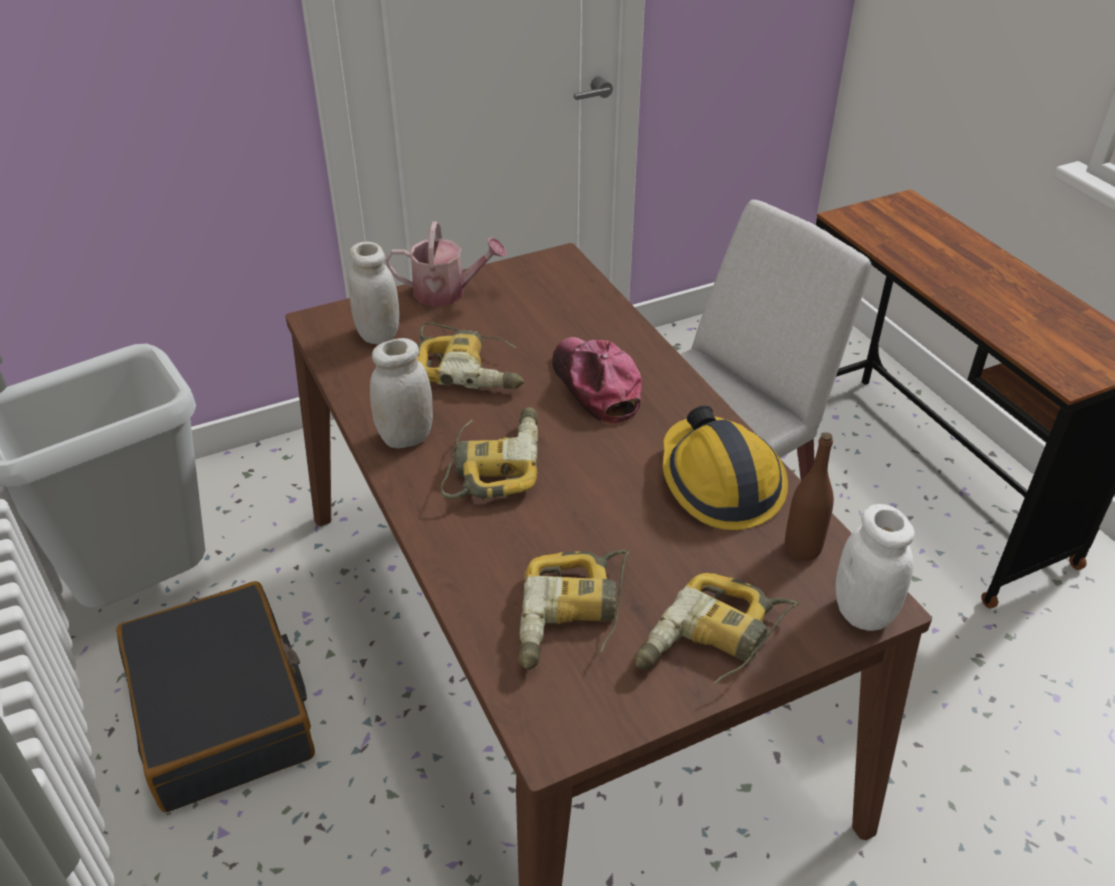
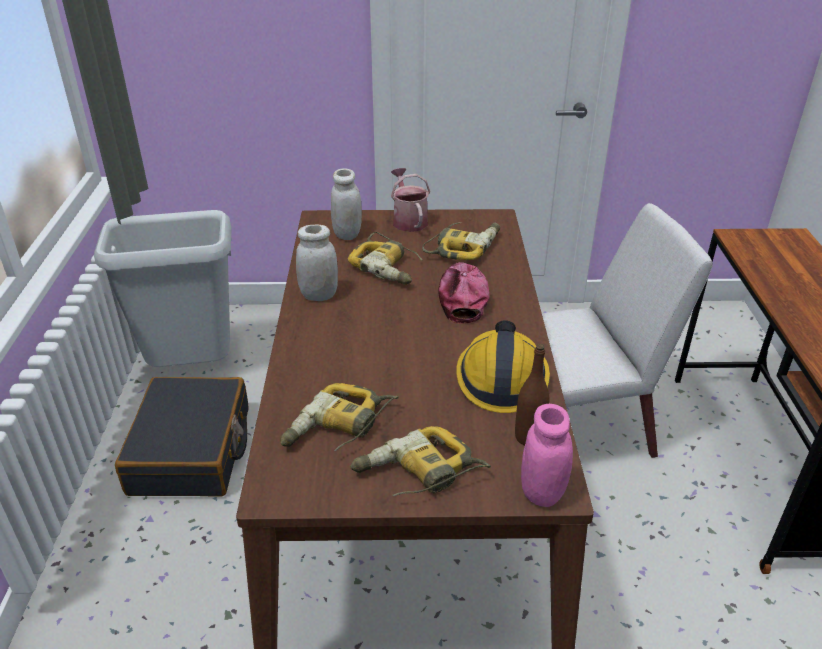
camera: 25 degrees right, 5 degrees down
watering can [385,221,507,307] -> watering can turned 135 degrees counterclockwise [391,168,430,232]
power drill [440,407,538,499] -> power drill moved to [422,222,500,260]
white jar [836,504,914,631] -> pink jar [521,404,573,507]

